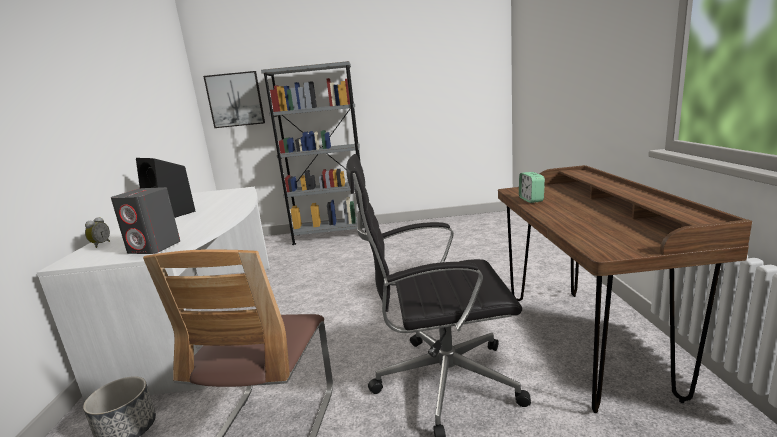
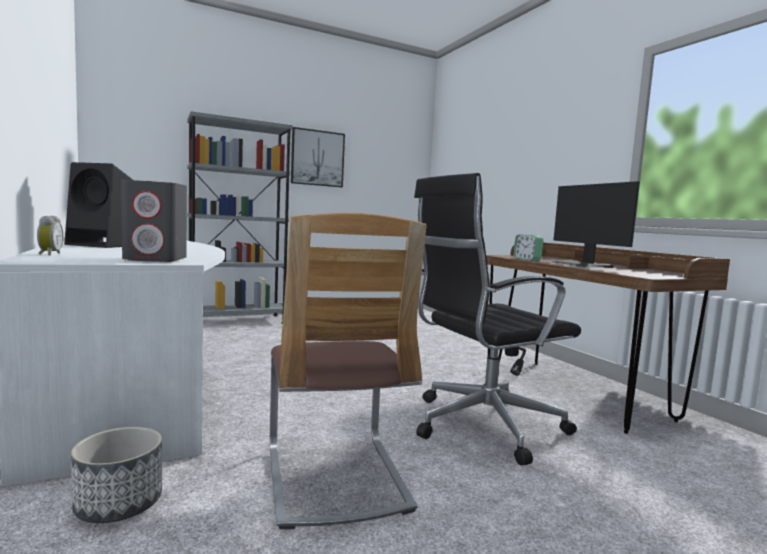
camera: 25 degrees left, 10 degrees down
picture [203,71,265,128] -> picture moved to [291,127,345,187]
none -> monitor [552,181,640,268]

